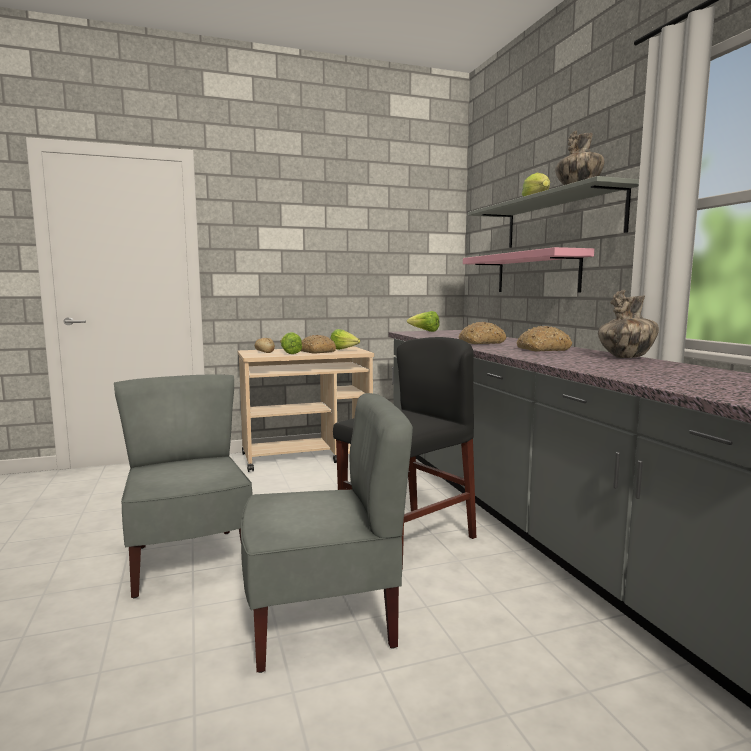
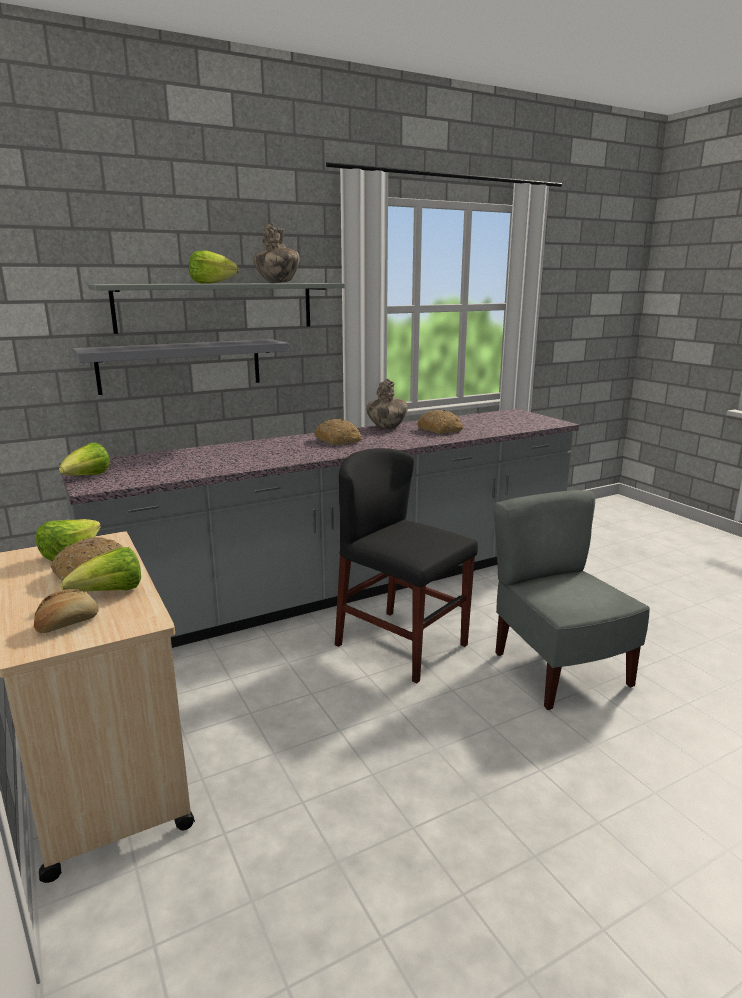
camera: 100 degrees left, 10 degrees up
grey chair [114,374,253,598] -> none
bread [459,322,506,344] -> bread moved to [417,410,463,434]
pink shelf [463,247,594,292] -> grey shelf [73,339,289,395]

